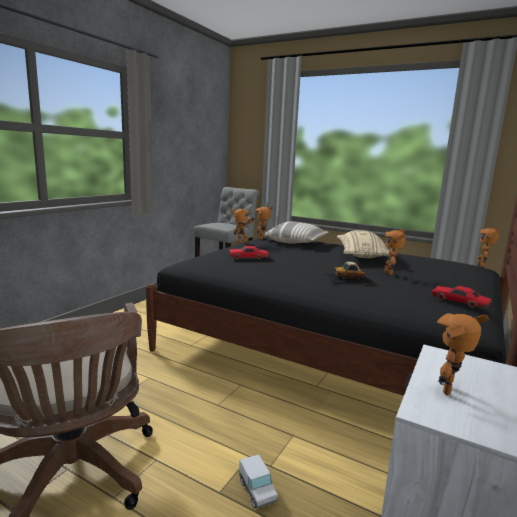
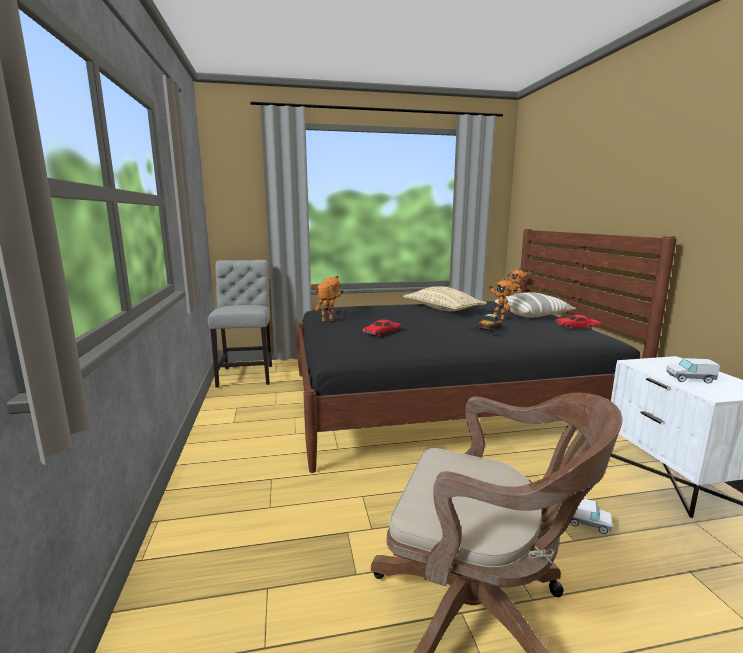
camera: 40 degrees left, 0 degrees up
pillow [265,221,329,244] -> pillow moved to [495,292,576,318]
toy robot [437,313,489,395] -> toy truck [667,358,720,384]

